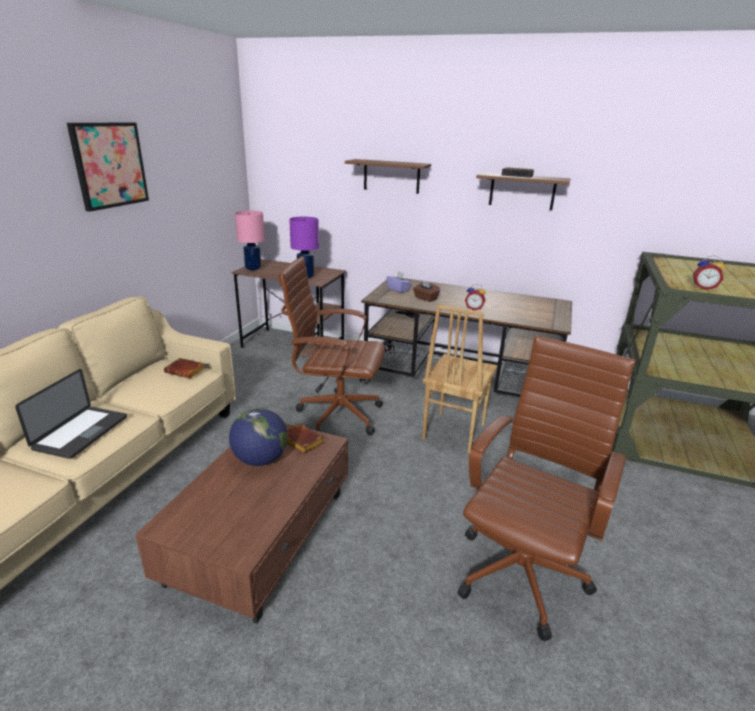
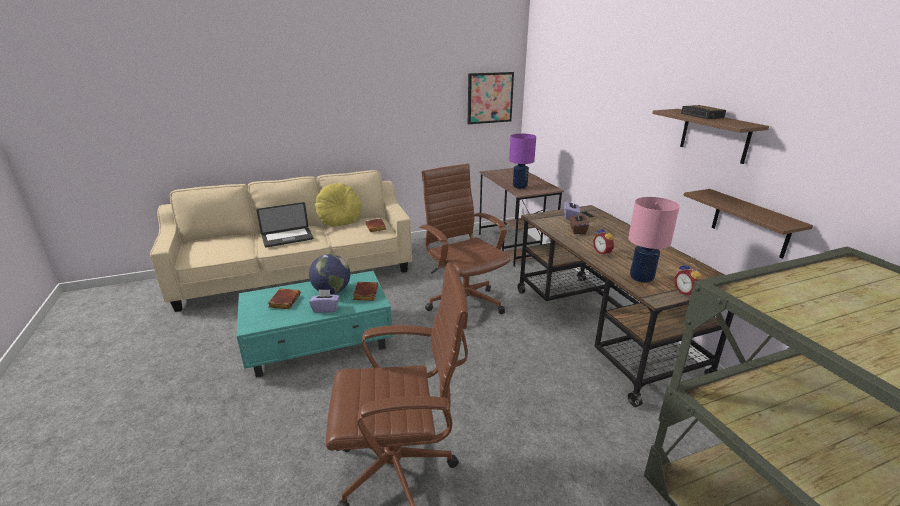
camera: 50 degrees right, 0 degrees up
picture [67,122,149,212] -> picture moved to [468,72,514,124]
brown coffee table [135,423,348,624] -> turquoise coffee table [237,271,393,378]
pink table lamp [235,211,265,270] -> pink table lamp moved to [628,197,680,283]
brown shelf [345,159,431,194] -> brown shelf moved to [683,189,813,259]
brown chair [422,305,498,453] -> none
alarm clock [693,256,725,290] -> alarm clock moved to [674,262,701,296]
none -> brown book [268,288,301,309]
none -> purple tissue box [309,289,340,313]
none -> yellow pillow [315,183,361,227]

